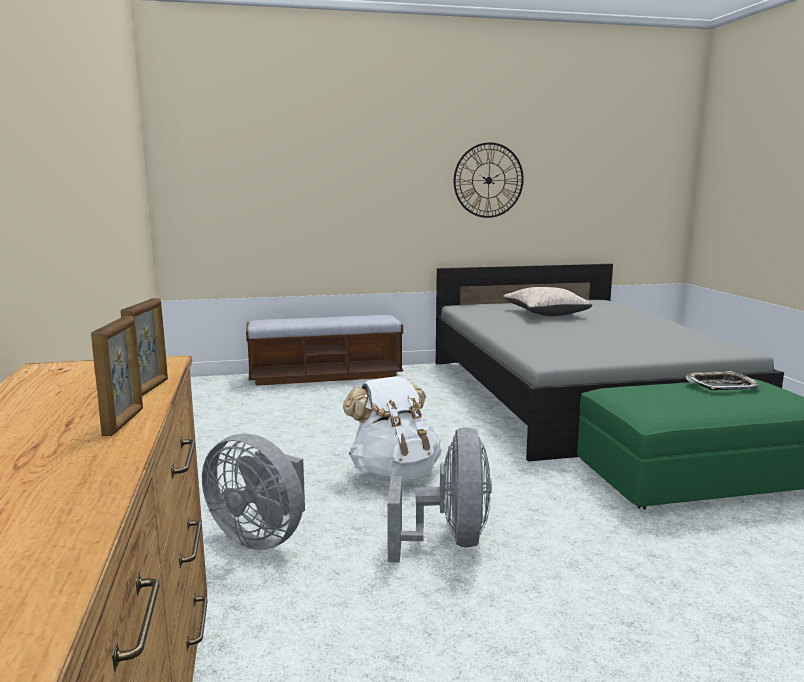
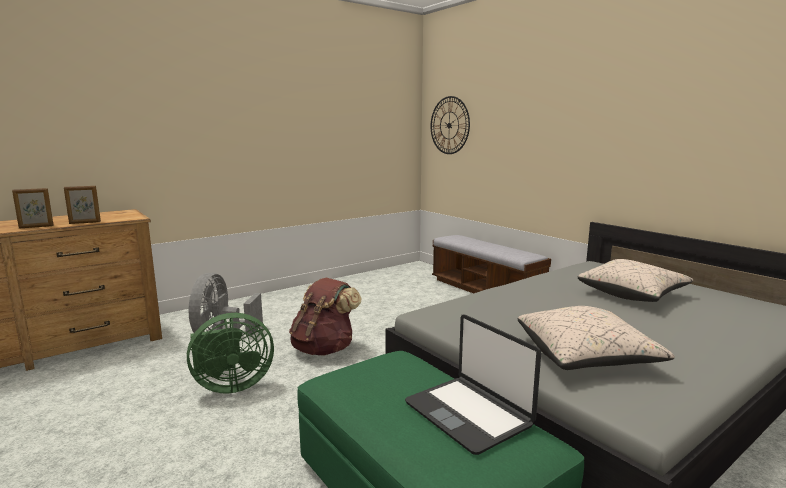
camera: 65 degrees right, 0 degrees up
white backpack [343,376,442,481] -> brown backpack [289,278,362,356]
grey fan [387,427,492,563] -> green fan [187,313,274,393]
wall clock [454,142,524,218] -> wall clock moved to [431,96,470,154]
tray [686,371,760,390] -> laptop [405,315,541,455]
none -> beige pillow [518,306,675,370]

